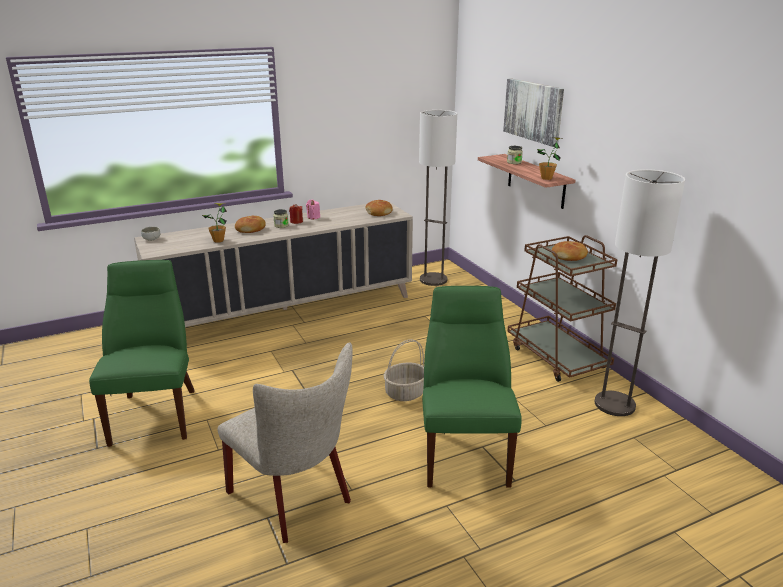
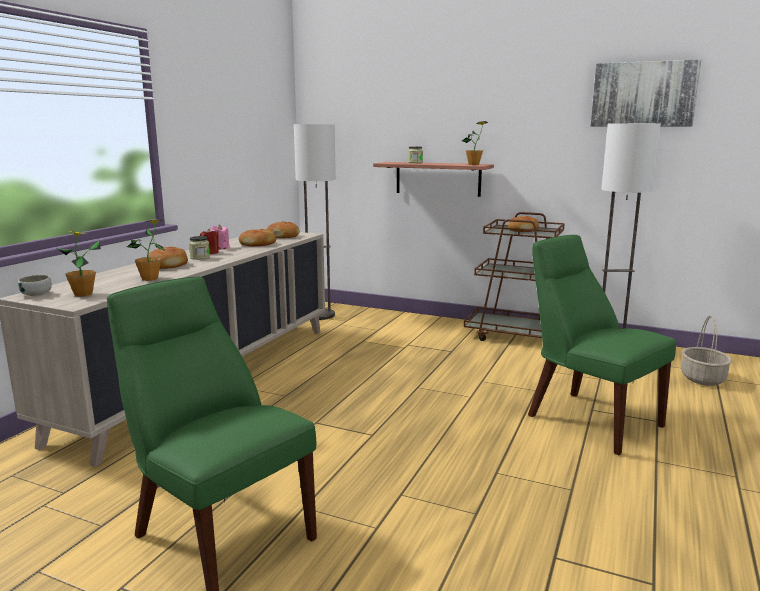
camera: 40 degrees left, 10 degrees down
beige chair [218,342,352,543] -> none
basket [384,339,424,401] -> basket moved to [681,315,732,386]
picture [503,78,564,147] -> picture moved to [591,59,701,127]
none -> potted plant [57,231,101,297]
none -> bread [239,229,276,246]

